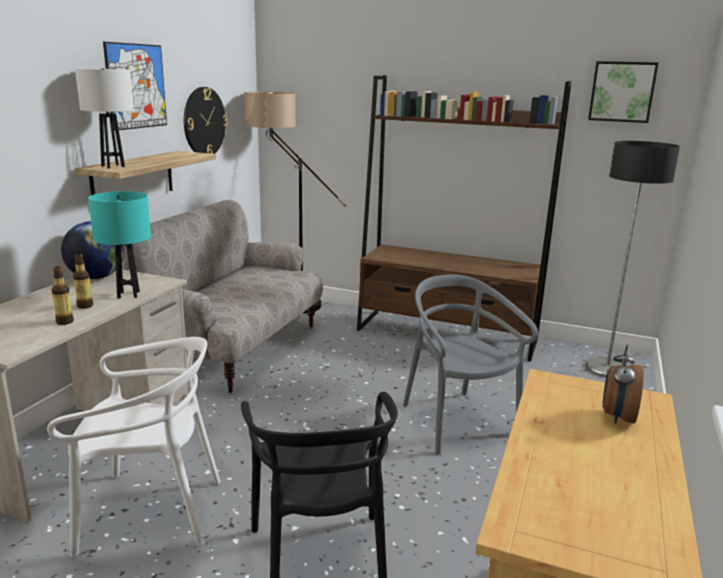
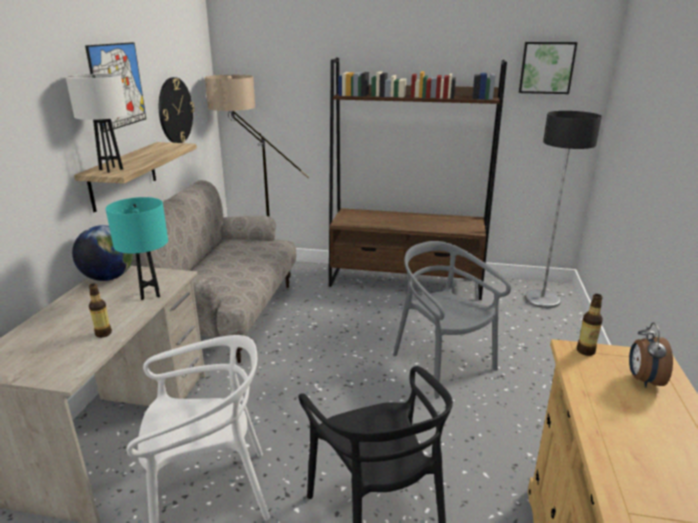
camera: 10 degrees left, 5 degrees up
bottle [73,254,93,309] -> bottle moved to [577,294,603,356]

